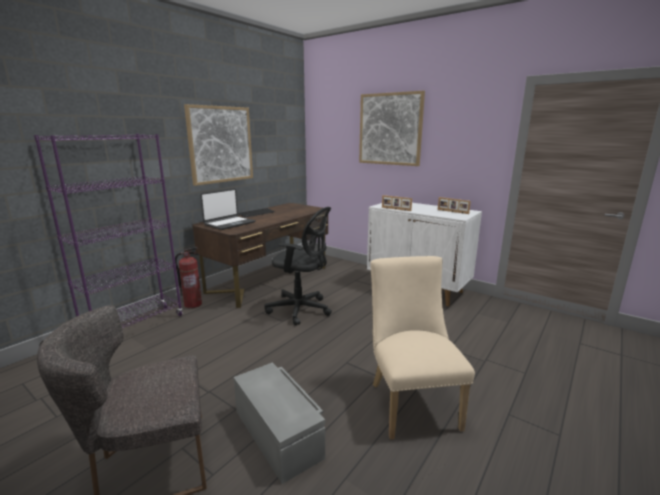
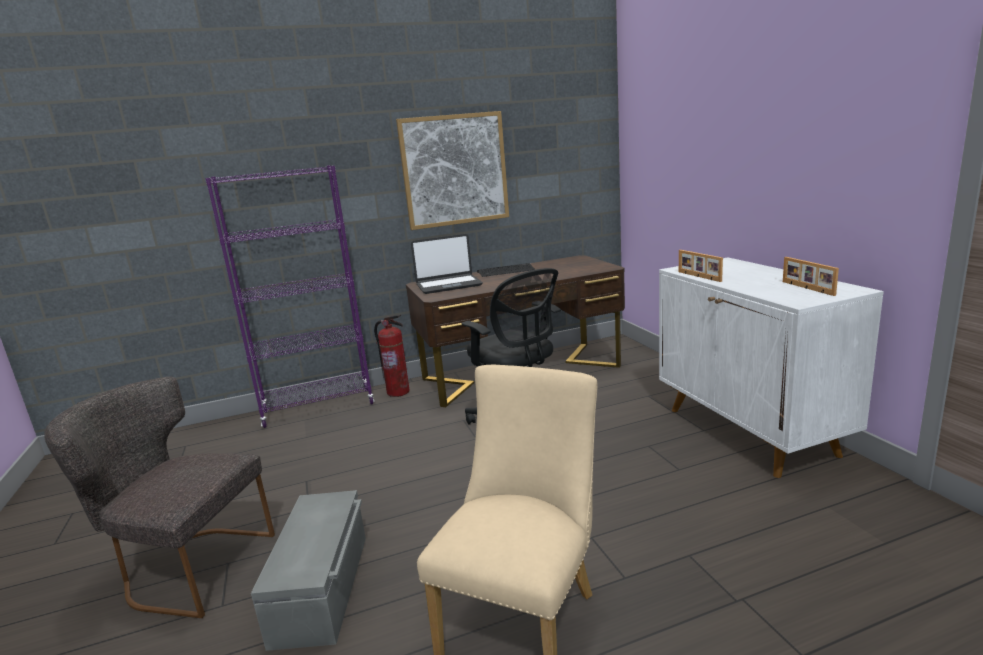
camera: 35 degrees right, 0 degrees up
picture [359,91,425,166] -> none

